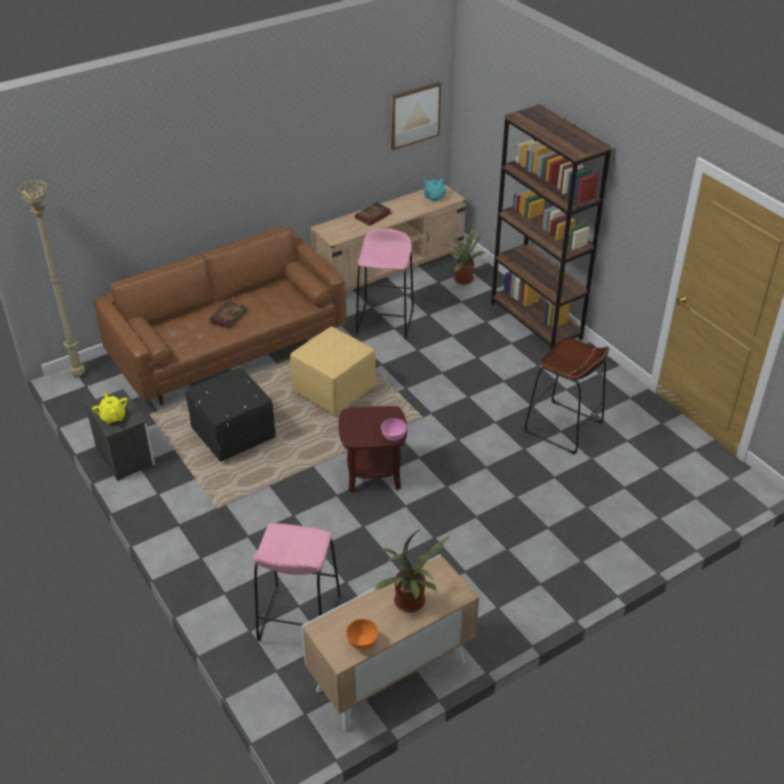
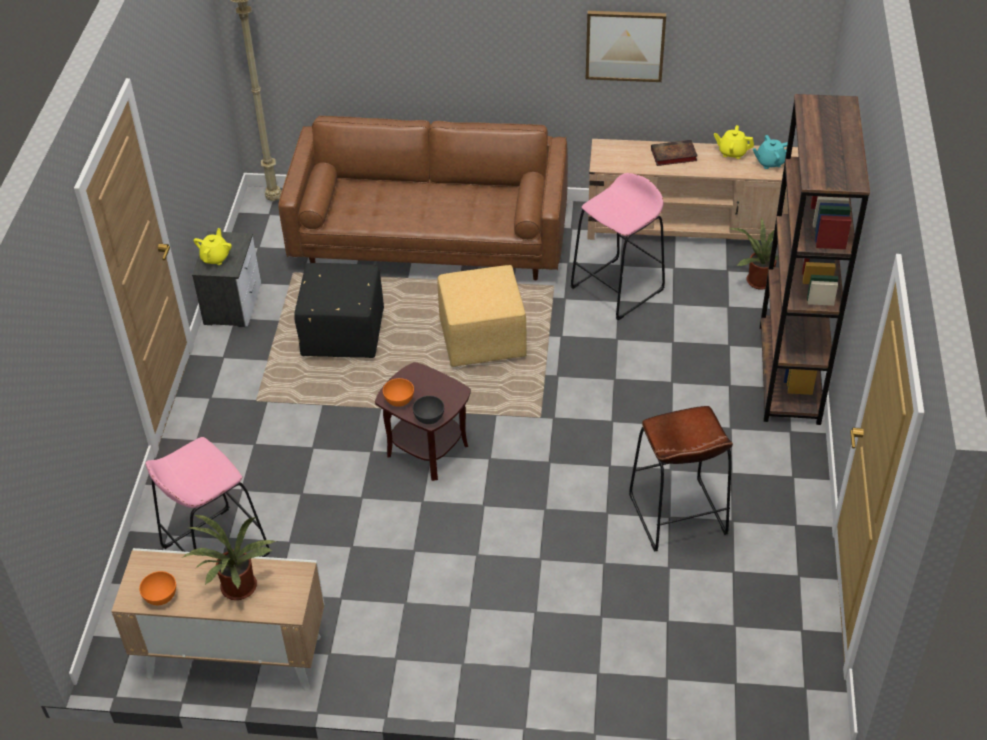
camera: 40 degrees right, 5 degrees up
book [209,301,247,329] -> none
pink bowl [381,418,407,441] -> grey bowl [413,396,444,424]
picture [391,82,441,150] -> picture moved to [586,11,666,82]
none -> orange bowl [383,378,414,407]
none -> yellow teapot [714,125,754,159]

